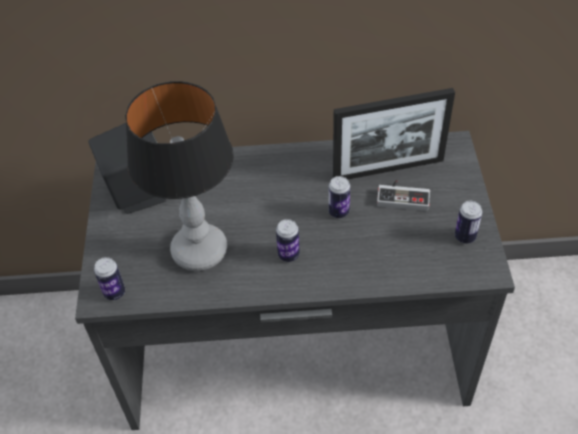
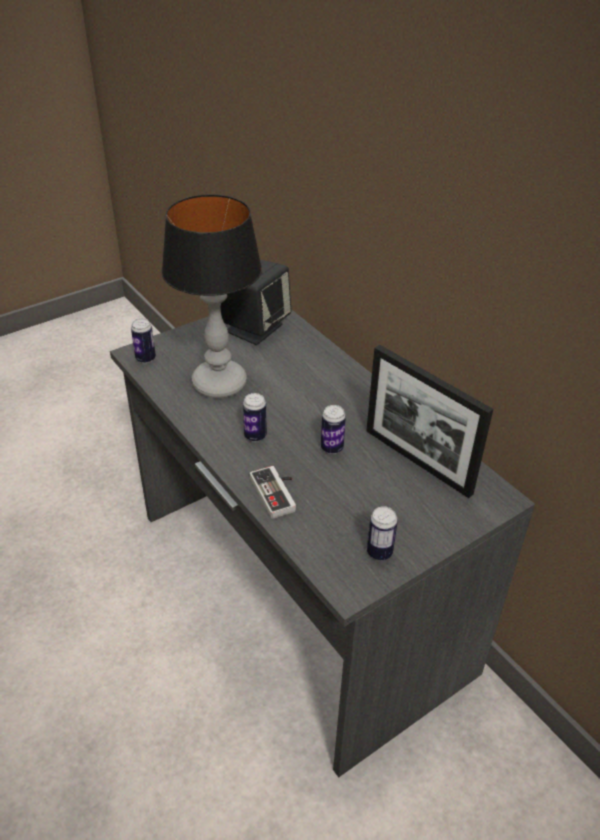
camera: 55 degrees right, 10 degrees down
game controller [377,180,430,211] -> game controller moved to [250,466,296,519]

